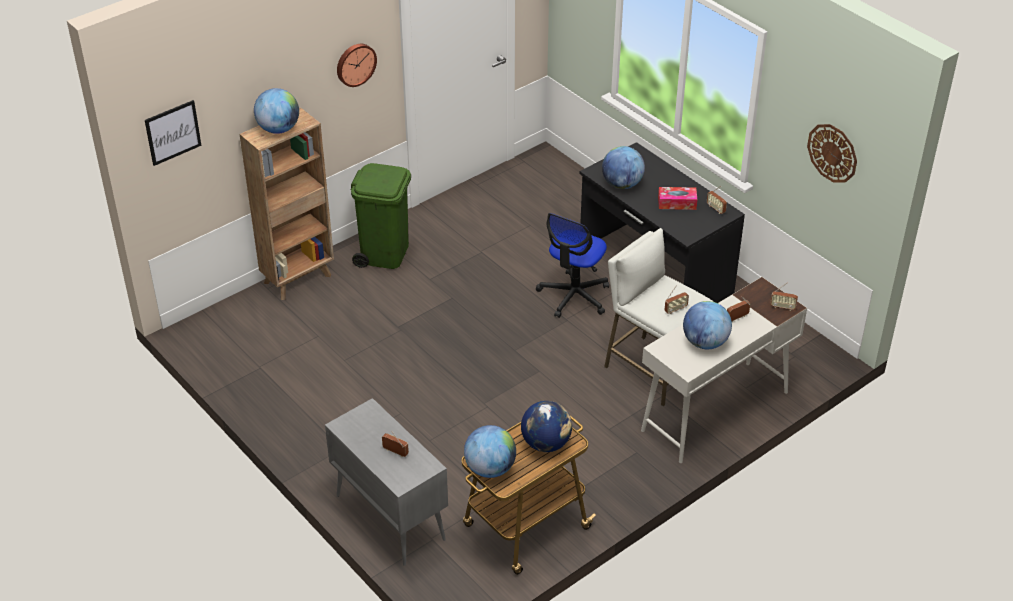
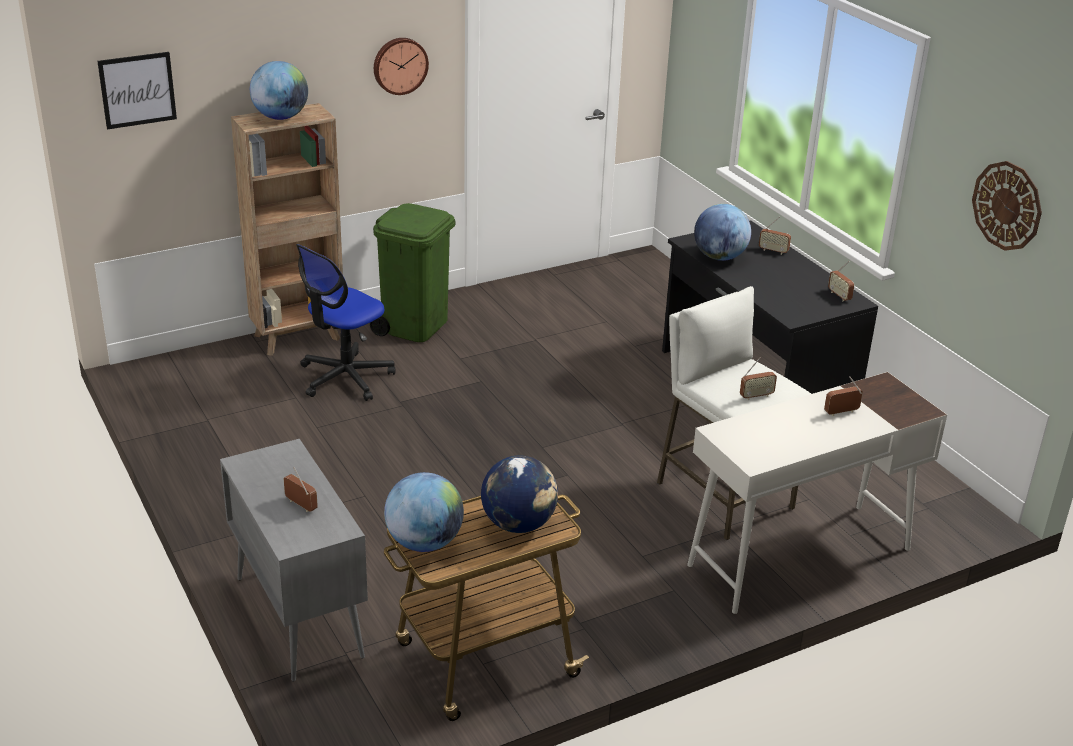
camera: 10 degrees right, 10 degrees down
office chair [536,213,609,318] -> office chair moved to [296,244,396,401]
tissue box [658,187,697,210] -> none
globe [683,301,732,349] -> none
radio [770,282,798,311] -> radio moved to [759,217,791,255]

